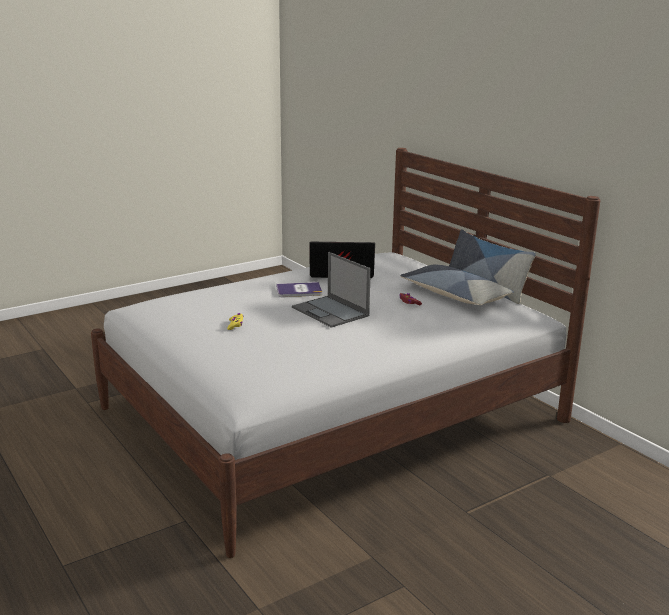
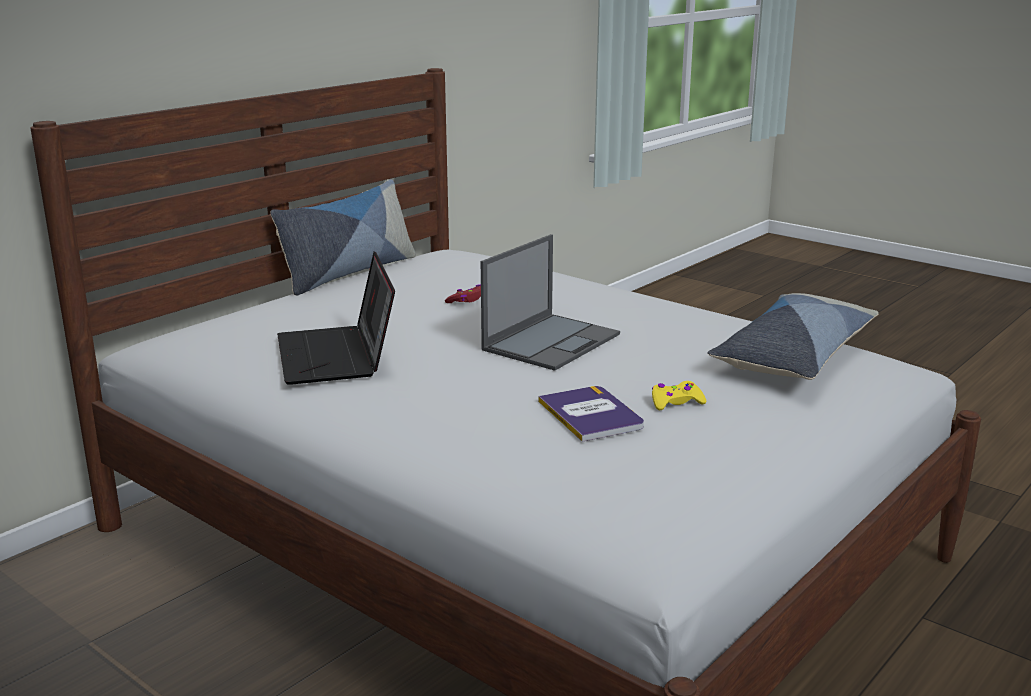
camera: 105 degrees left, 0 degrees up
book [276,282,322,297] -> book moved to [538,386,644,442]
pillow [400,264,514,305] -> pillow moved to [707,293,879,380]

